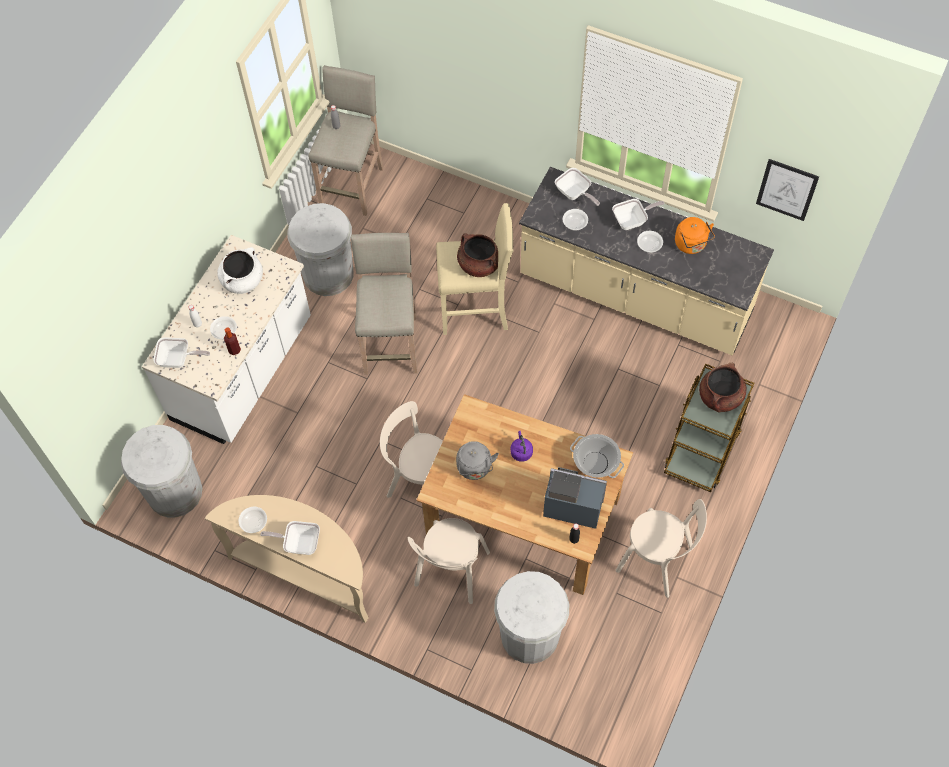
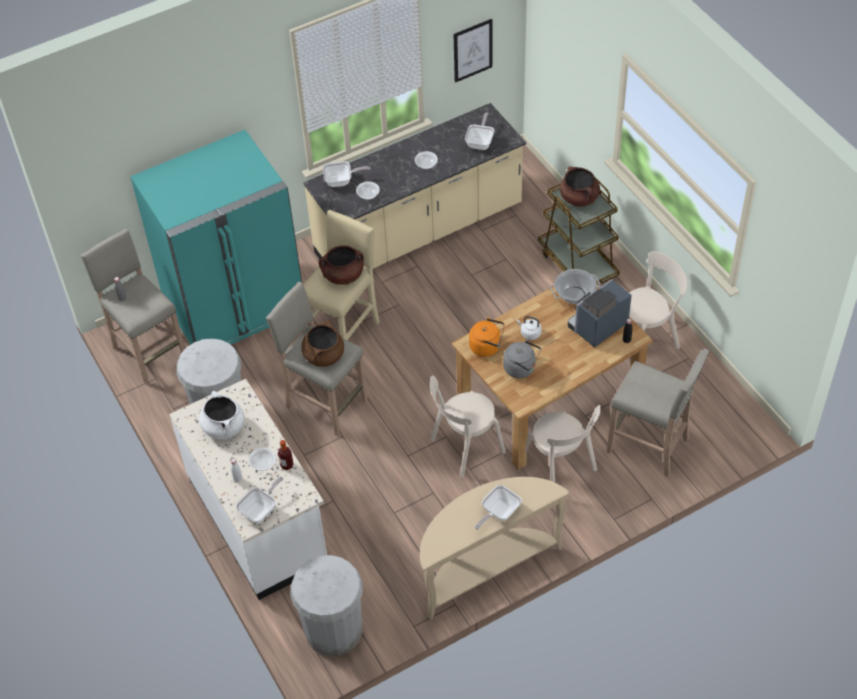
camera: 55 degrees left, 10 degrees down
bowl [238,507,267,533] -> none
white trash can [494,571,569,664] -> beige stool [607,348,710,477]
purple kettle [510,431,533,462] -> white kettle [517,316,541,340]
frying pan [612,199,665,230] -> frying pan moved to [465,113,494,150]
orange kettle [675,217,715,254] -> orange kettle moved to [469,317,504,357]
none -> turquoise fridge [130,130,302,345]
none -> brown cooking pot [301,320,344,367]

